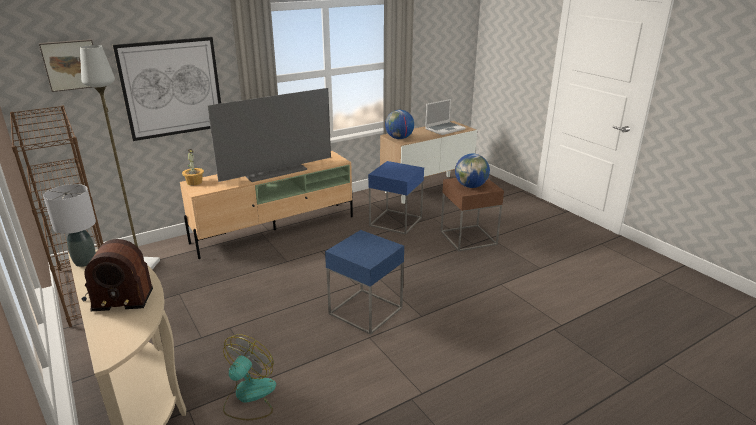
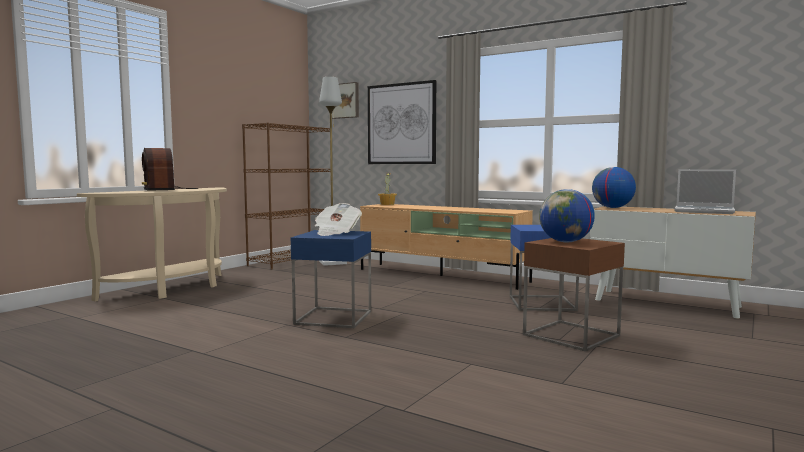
camera: 65 degrees right, 20 degrees down
grey table lamp [43,184,96,267] -> none
television [207,88,331,182] -> none
fan [223,334,276,420] -> none
none -> newspaper [315,203,362,236]

